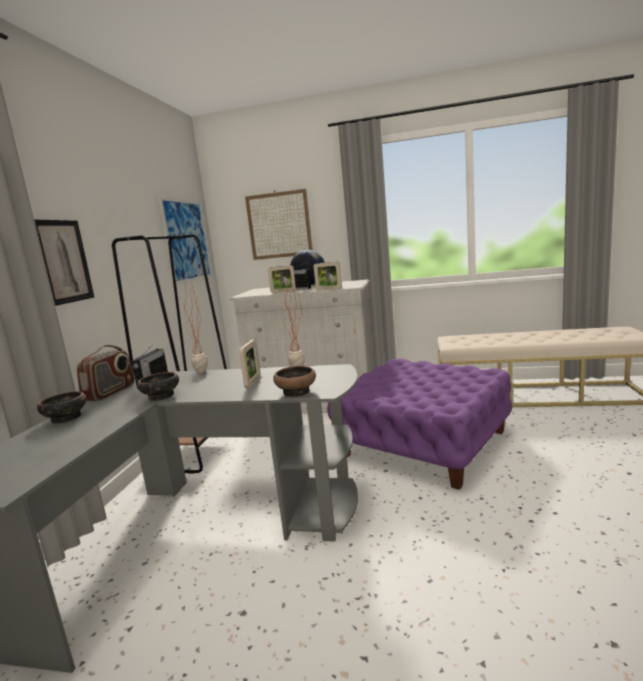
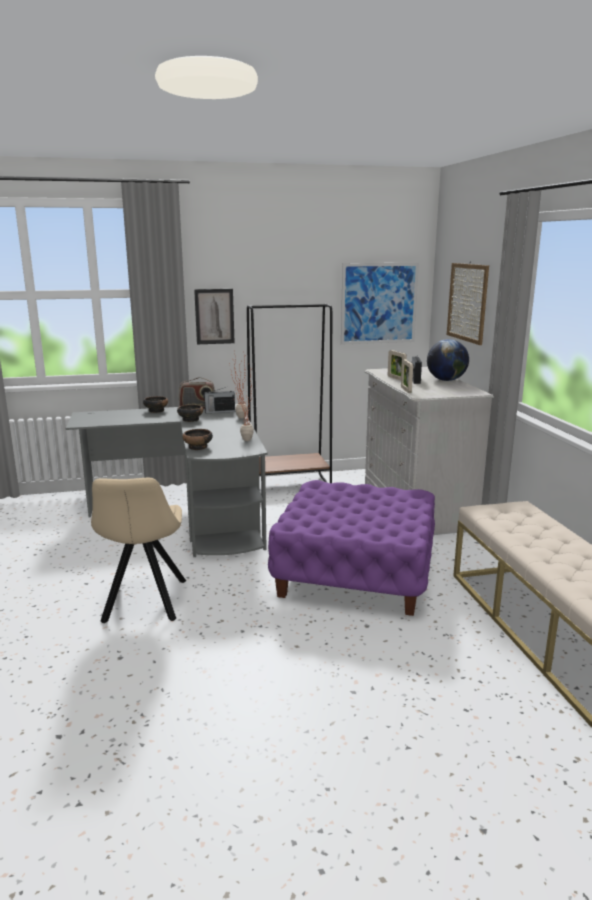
camera: 65 degrees right, 5 degrees up
picture frame [239,340,261,388] -> none
none -> beige chair [91,478,186,623]

